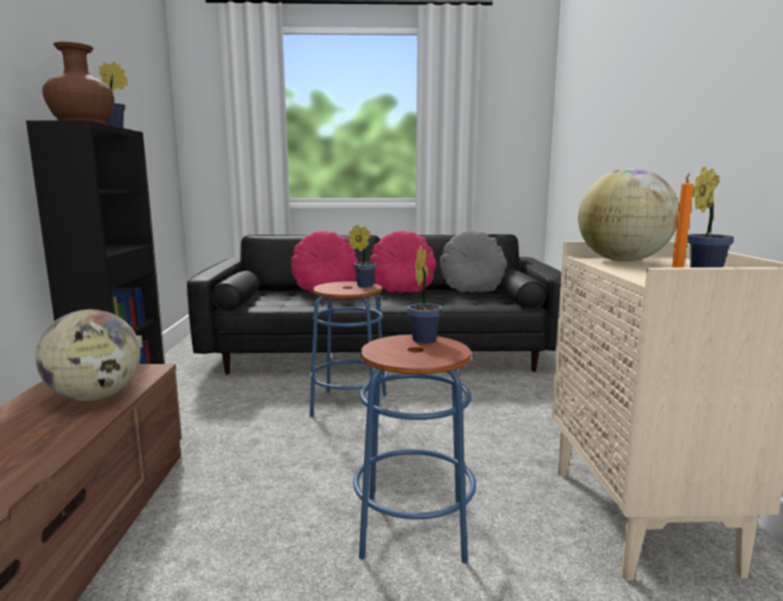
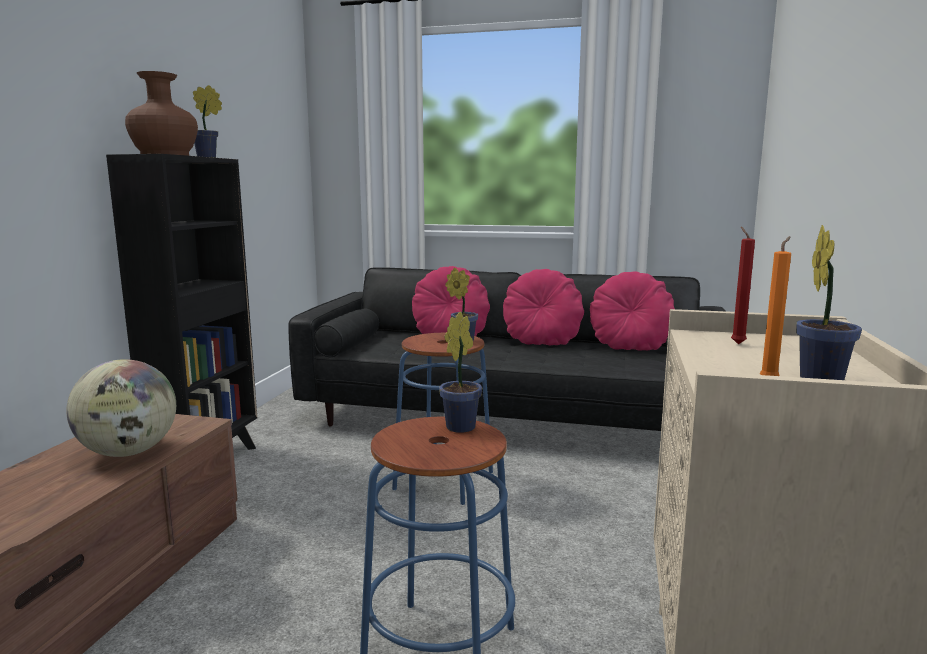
camera: 15 degrees right, 0 degrees up
grey pillow [440,231,507,293] -> pink pillow [590,271,675,351]
globe [578,168,679,262] -> red candle [731,226,755,344]

